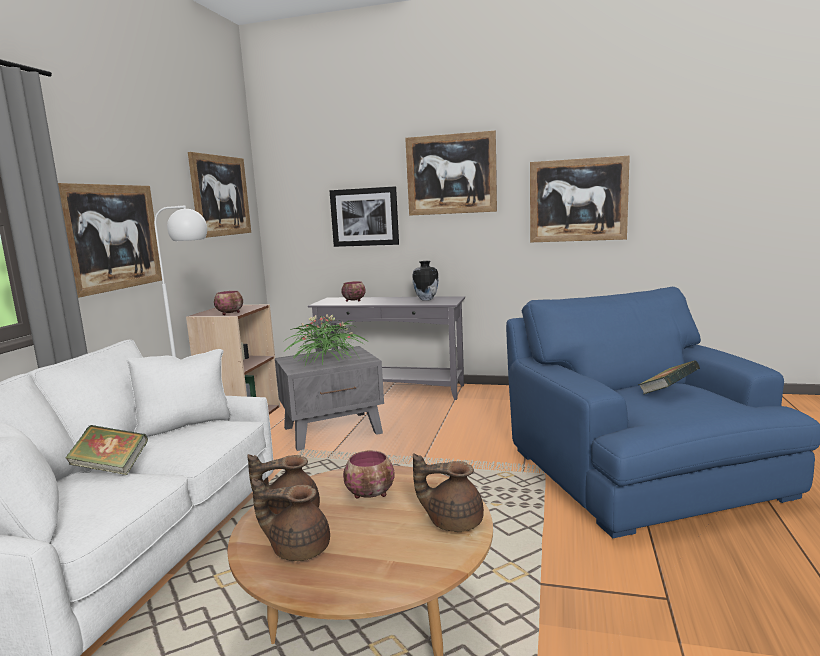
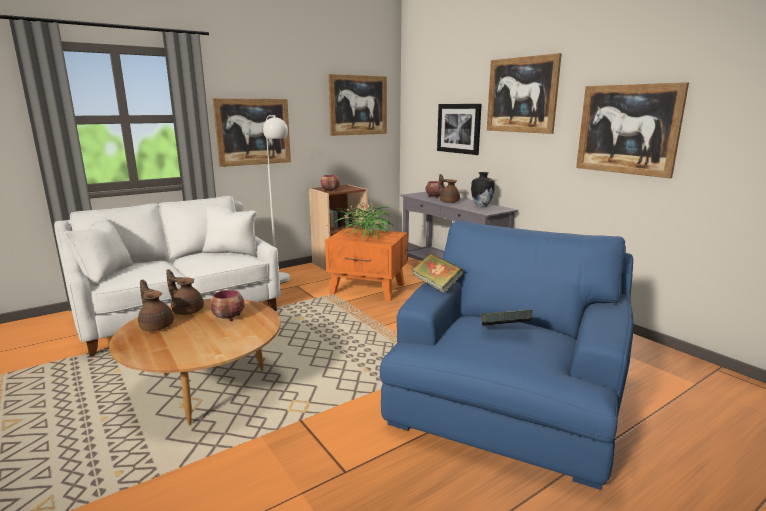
camera: 40 degrees right, 5 degrees up
book [66,425,148,475] -> book moved to [411,253,464,293]
grey side table [275,346,384,451] -> orange side table [325,228,407,301]
brown teapot [413,453,484,532] -> brown teapot moved to [439,174,460,203]

